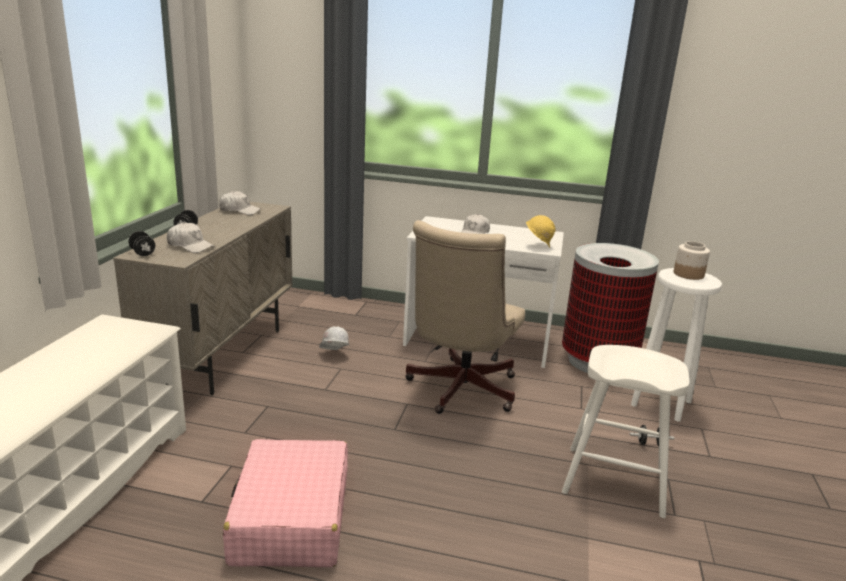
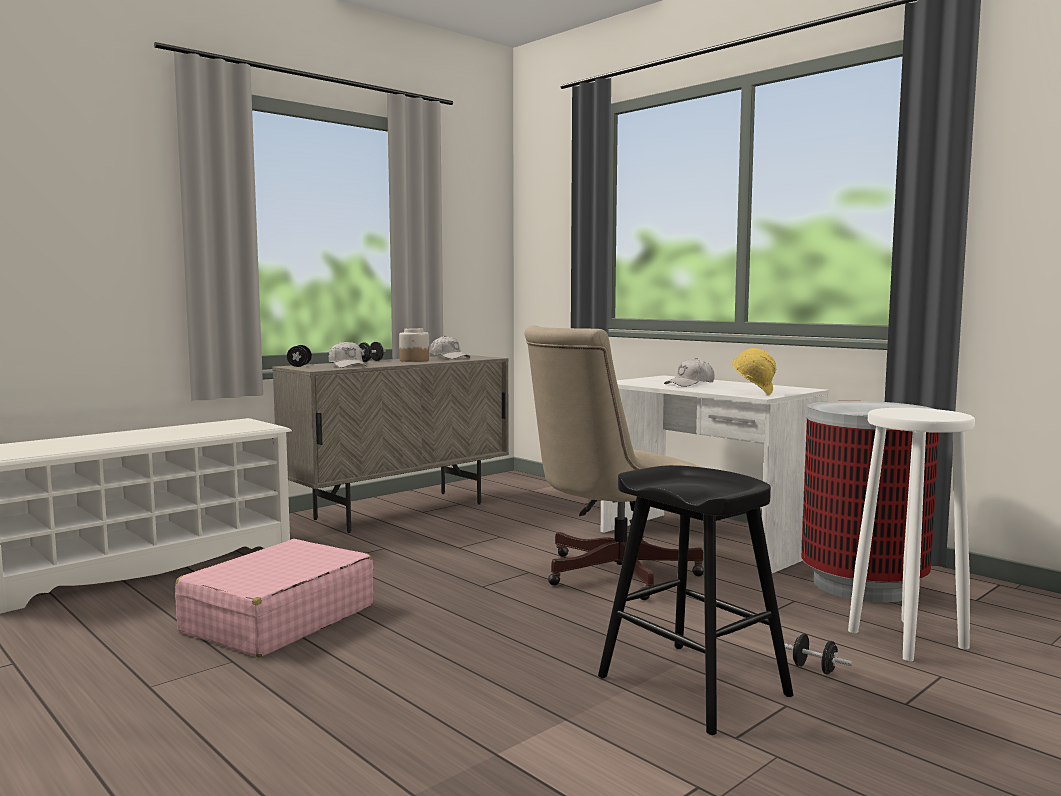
camera: 35 degrees right, 15 degrees down
white hard hat [319,327,349,350] -> none
white stool [562,345,689,518] -> black stool [598,465,793,735]
jar [673,241,710,280] -> jar moved to [399,328,429,362]

